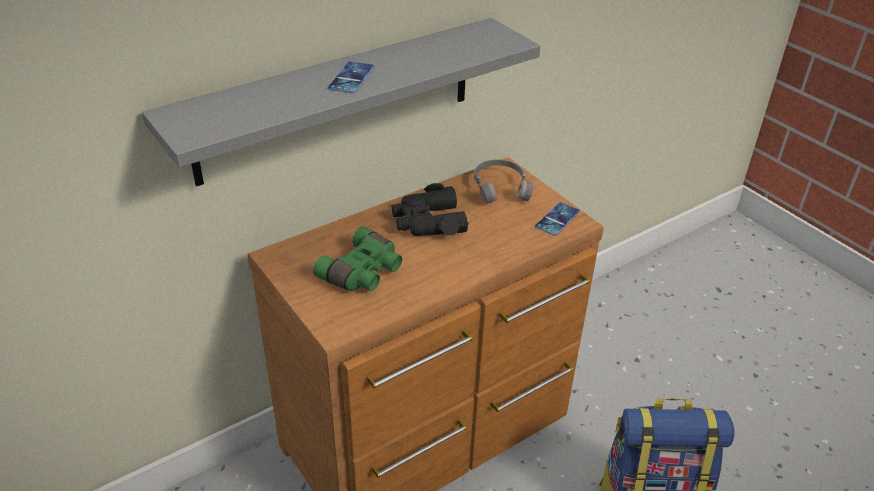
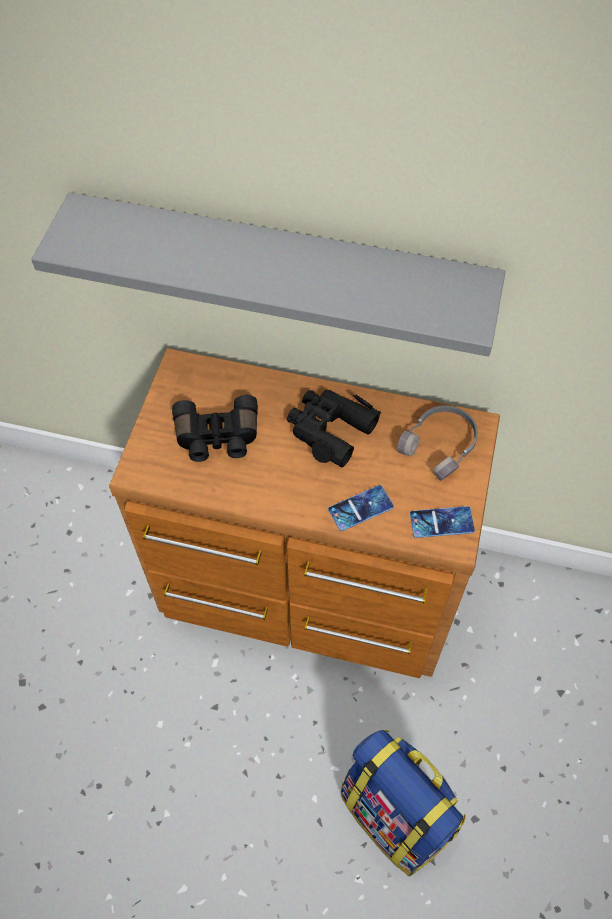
camera: 50 degrees right, 20 degrees up
green binoculars [313,226,402,291] -> black binoculars [172,395,258,462]
phone [328,61,374,93] -> phone moved to [328,485,394,531]

